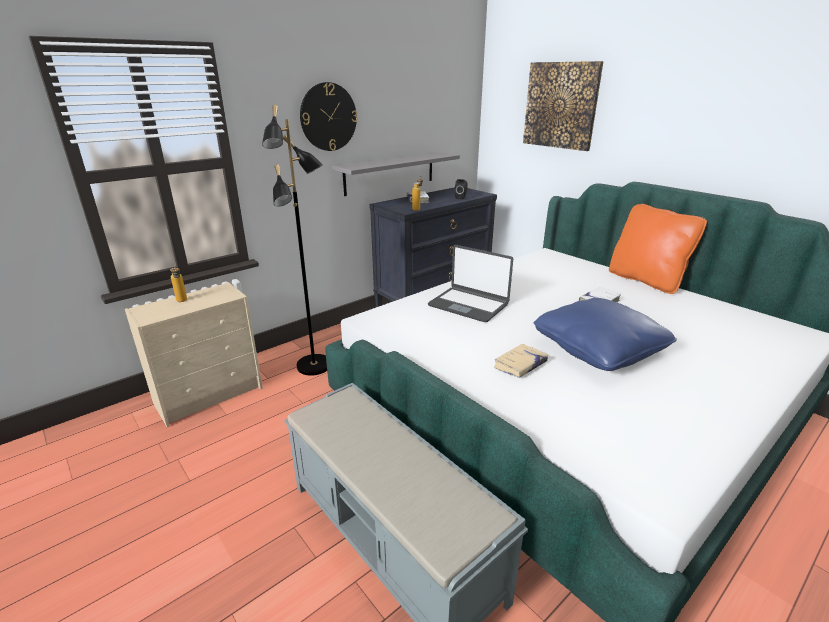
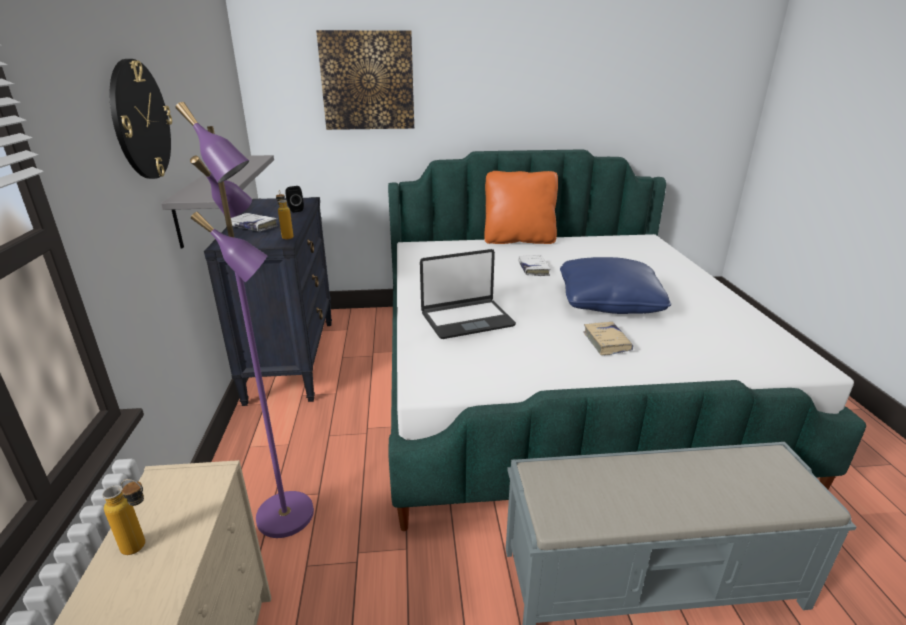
camera: 55 degrees left, 0 degrees up
black floor lamp [262,105,327,376] -> purple floor lamp [176,102,314,538]

